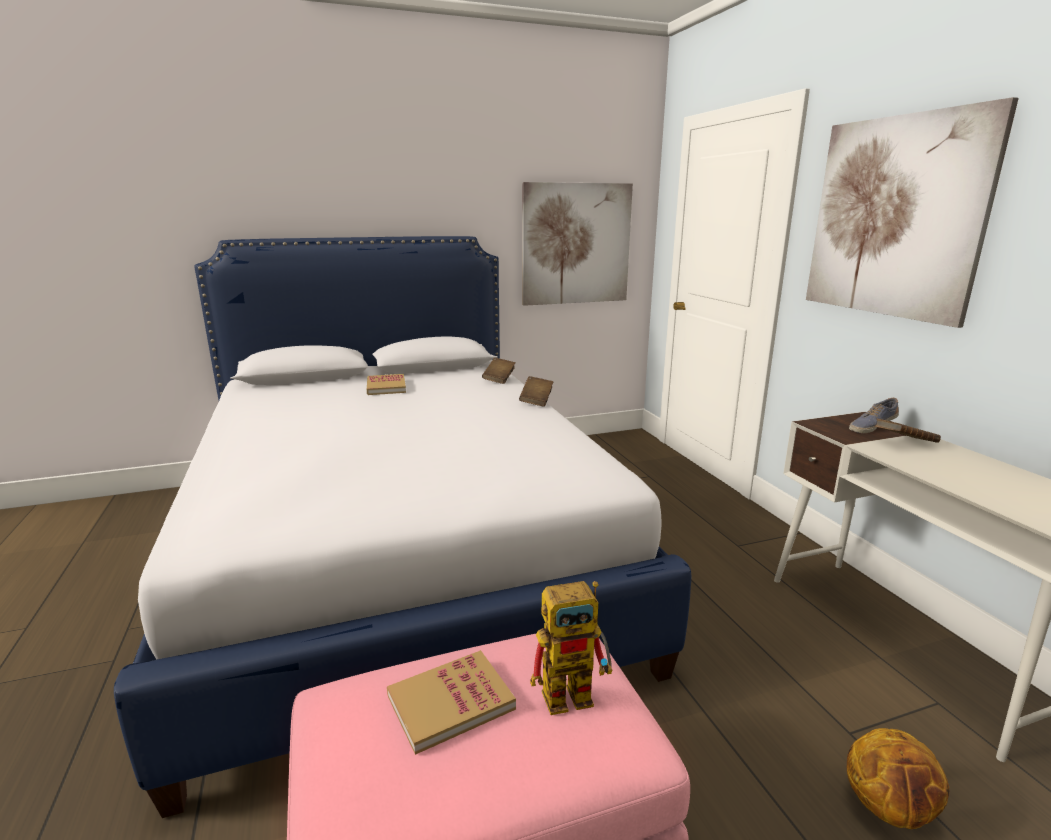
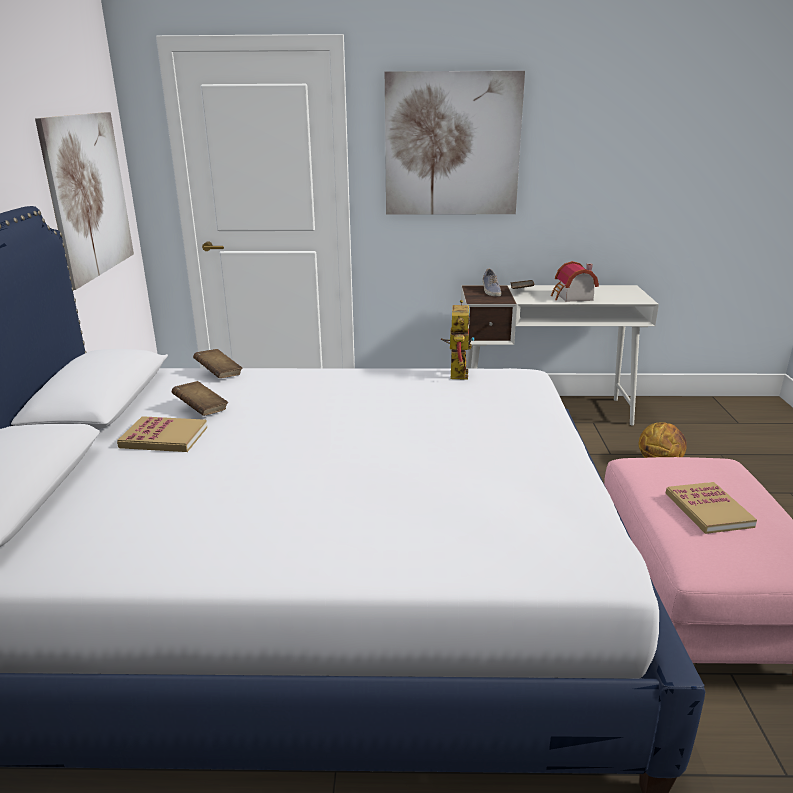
camera: 70 degrees left, 5 degrees up
brown book [519,376,554,406] -> brown book moved to [172,381,228,416]
toy robot [530,581,612,715] -> toy robot moved to [441,300,475,380]
none -> toy house [551,261,599,302]

